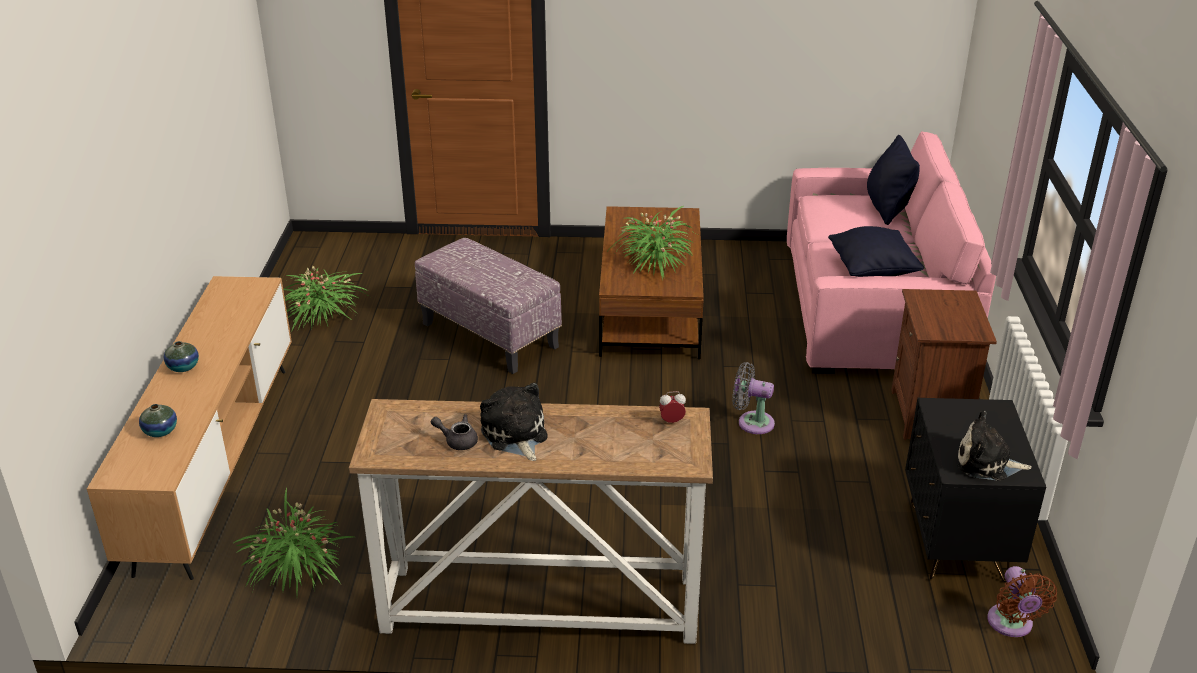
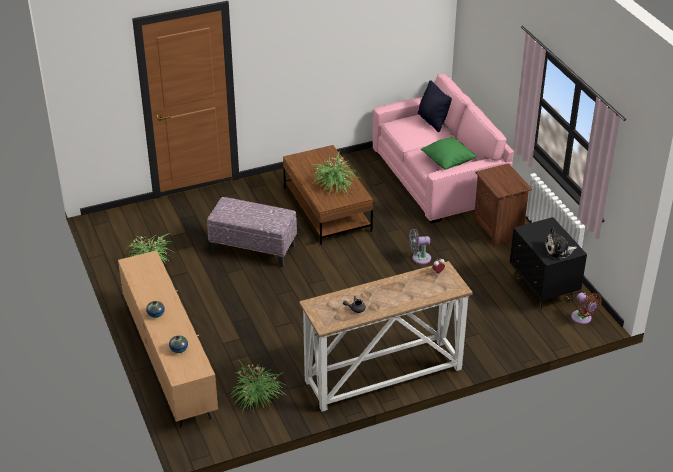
camera: 25 degrees left, 5 degrees up
plush toy [480,383,548,461] -> none
black pillow [828,226,924,277] -> green pillow [421,137,477,170]

